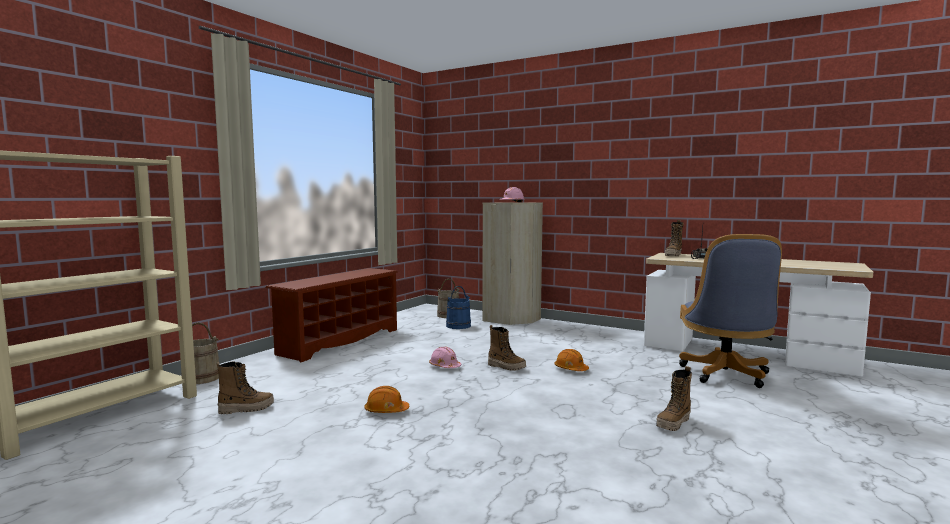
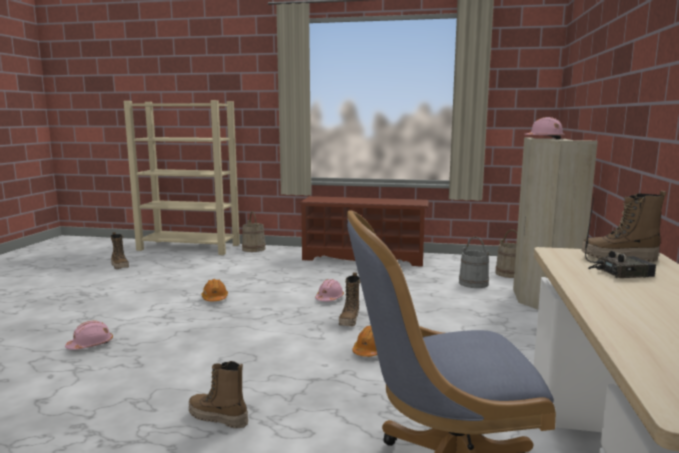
camera: 70 degrees right, 5 degrees up
boot [217,361,274,414] -> boot moved to [111,232,129,269]
blue bucket [446,286,471,329] -> grey bucket [459,236,490,288]
none -> pink hard hat [65,321,113,350]

